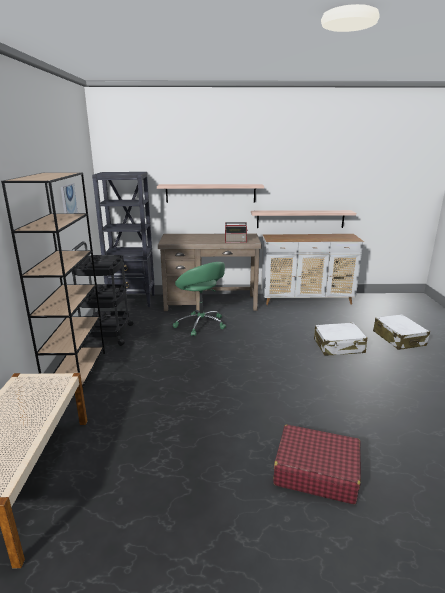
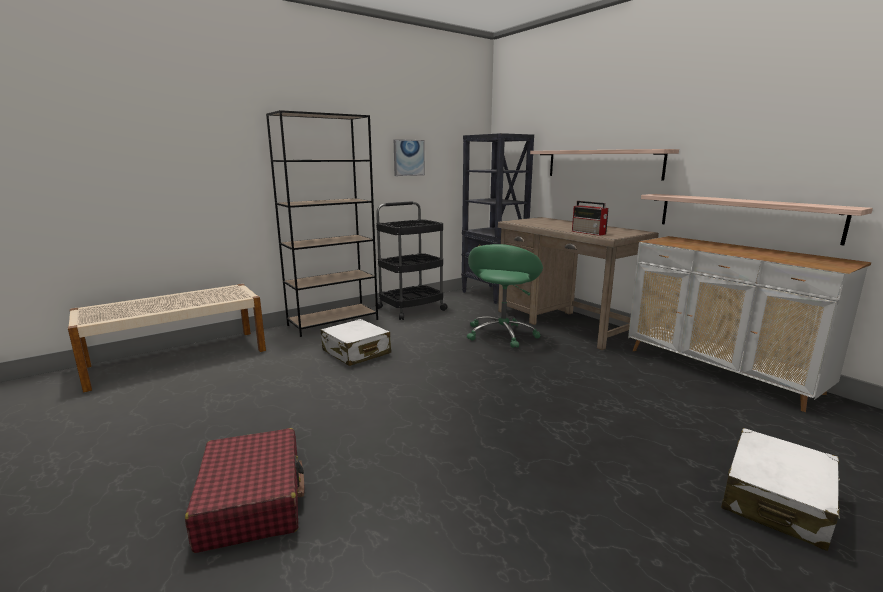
camera: 55 degrees right, 5 degrees down
white suitcase [314,322,367,356] -> white suitcase moved to [321,319,391,366]

